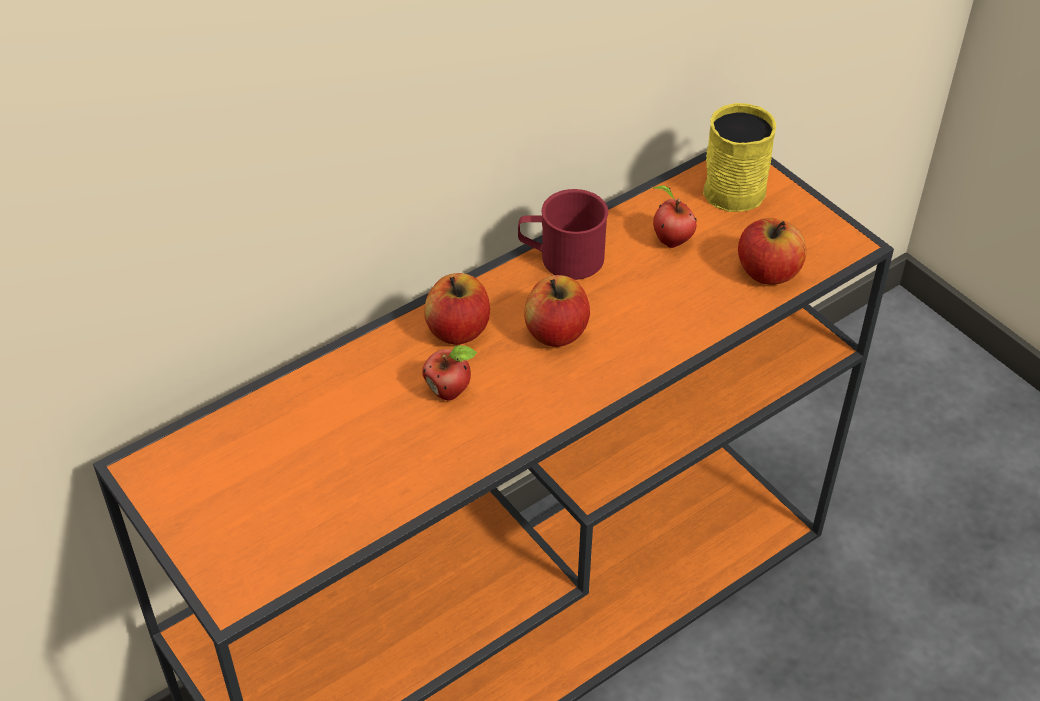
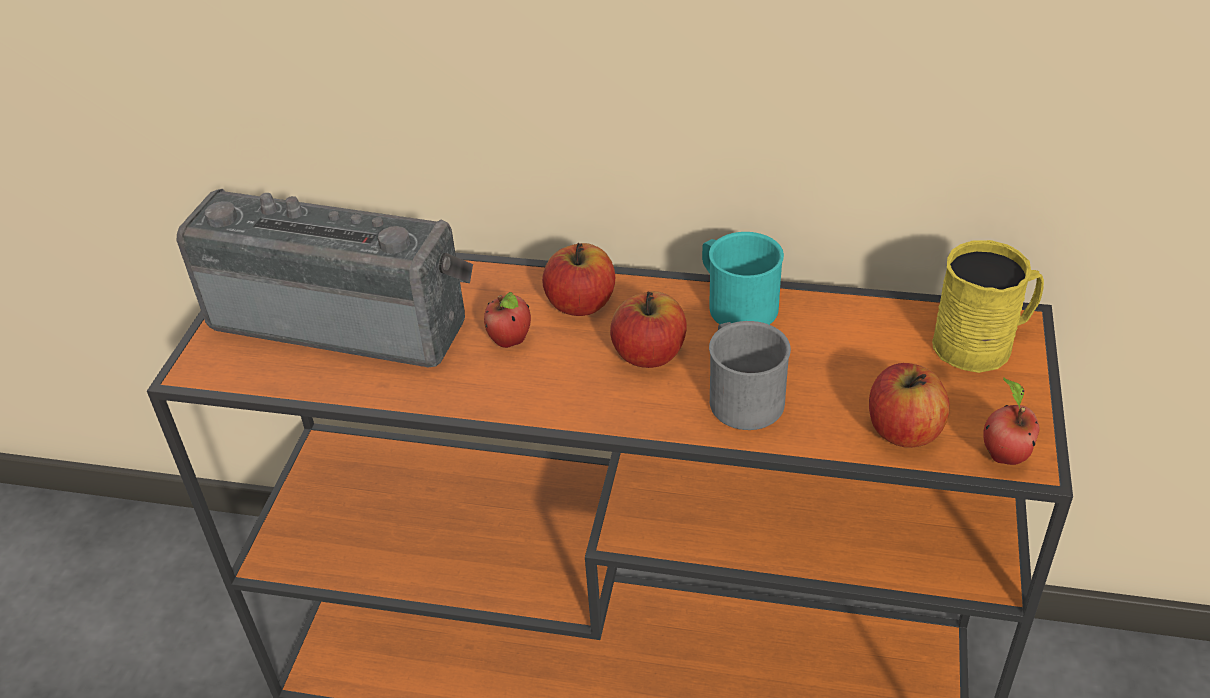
camera: 50 degrees right, 5 degrees down
red mug [518,189,608,280] -> turquoise mug [702,232,784,325]
apple [652,186,697,248] -> apple moved to [983,377,1040,465]
none -> radio [177,189,473,368]
none -> grey mug [709,321,791,430]

